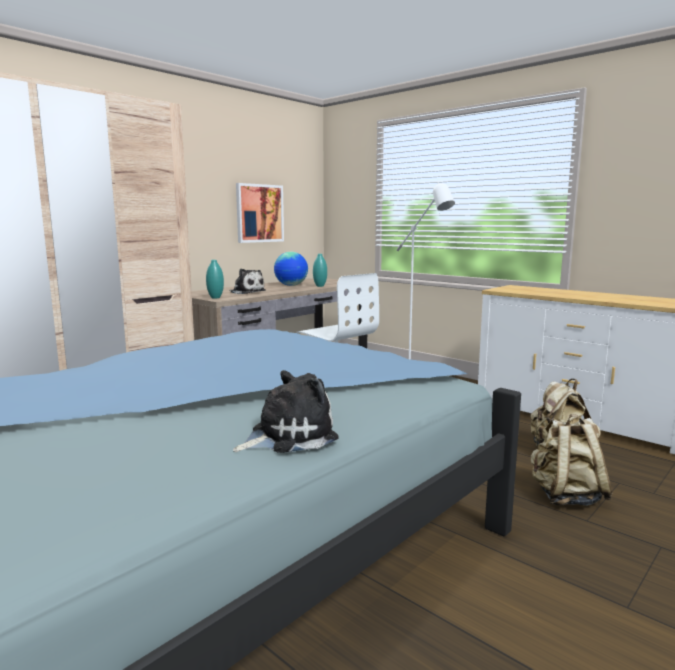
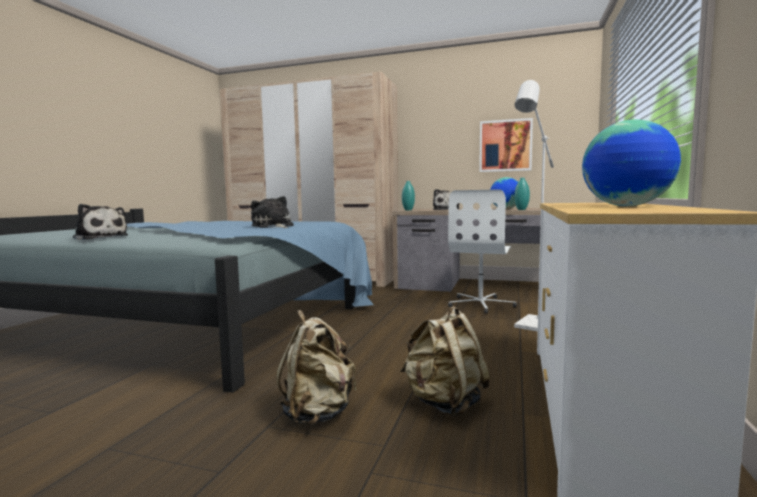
camera: 65 degrees right, 5 degrees down
none -> plush toy [251,196,294,228]
none -> globe [582,119,681,206]

